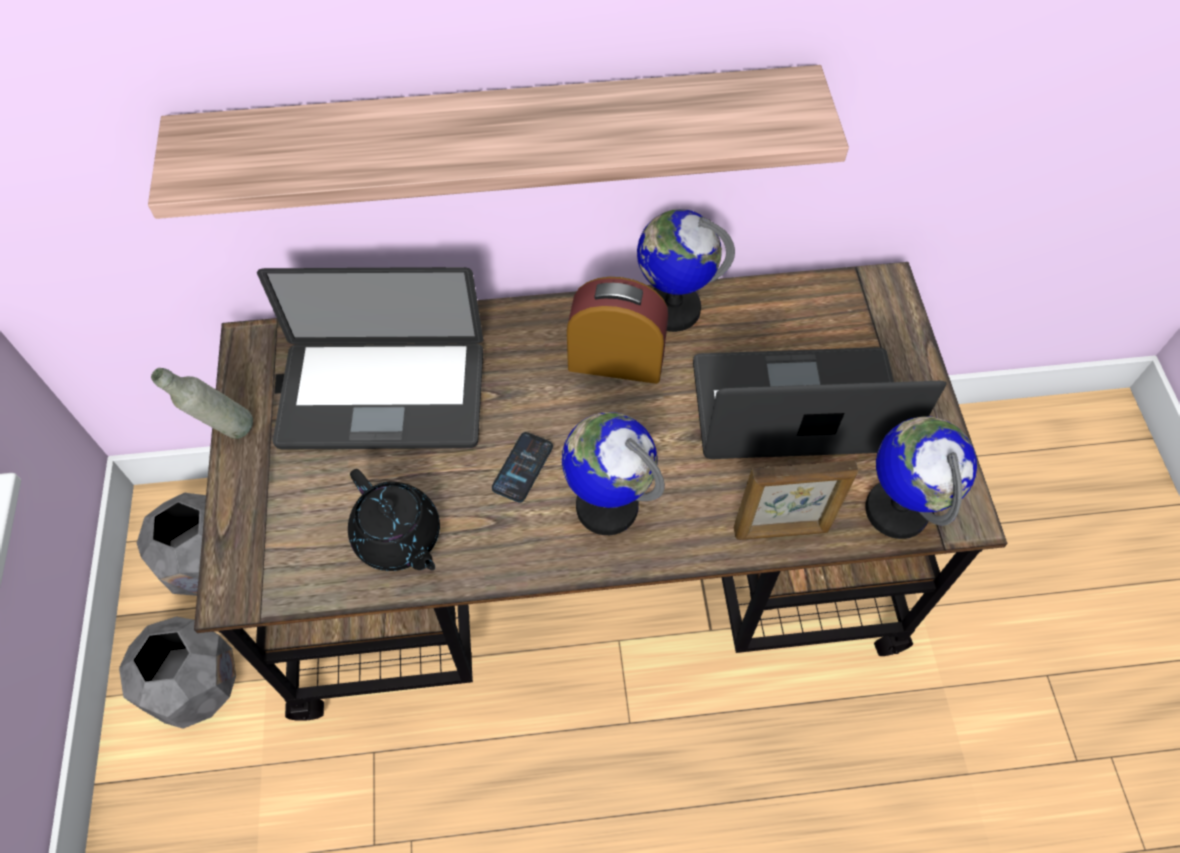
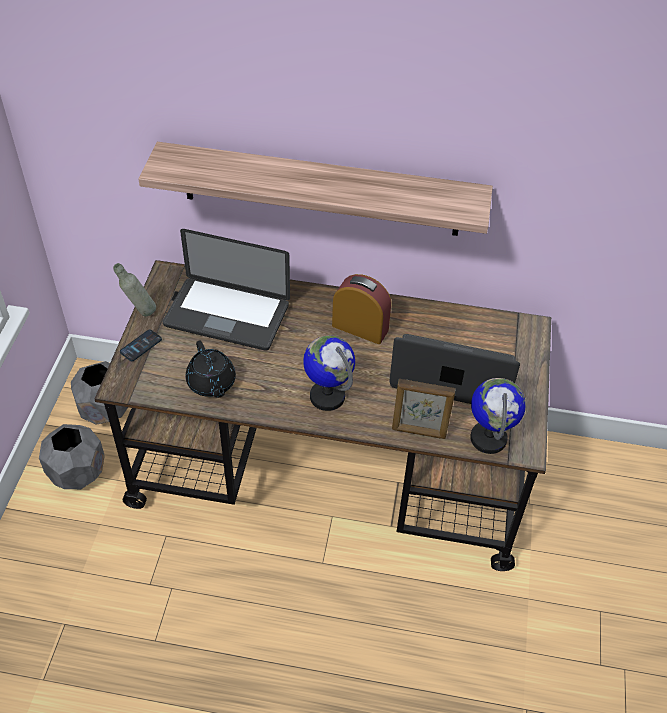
camera: 15 degrees right, 10 degrees down
phone [492,432,553,502] -> phone moved to [120,329,162,361]
globe [637,209,735,332] -> none

